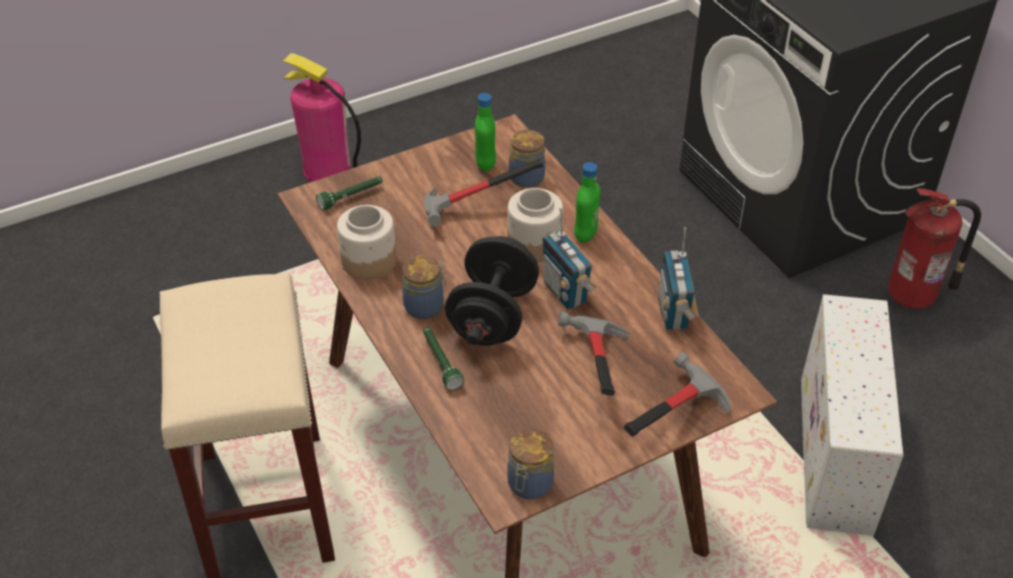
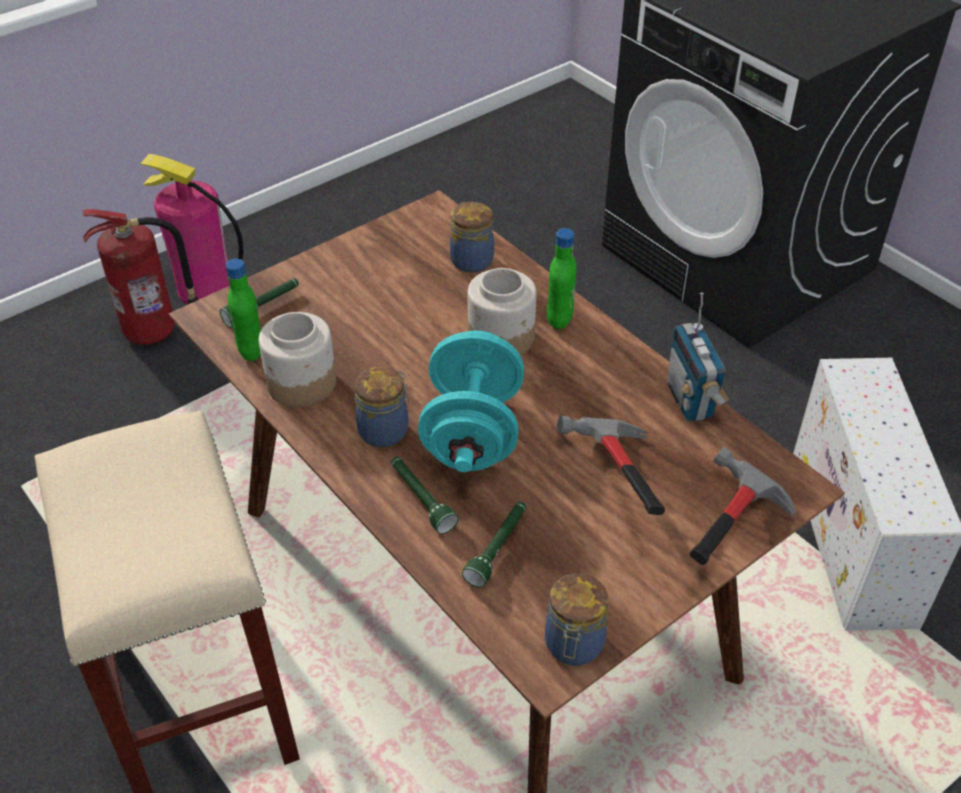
camera: 10 degrees left, 0 degrees up
hammer [424,158,544,226] -> none
black dumbbell [445,236,539,346] -> turquoise dumbbell [418,331,524,472]
green bottle [475,93,496,172] -> green bottle moved to [226,259,261,361]
radio [542,208,597,309] -> none
fire extinguisher [888,189,981,309] -> fire extinguisher moved to [83,209,198,345]
none -> green flashlight [462,502,526,588]

